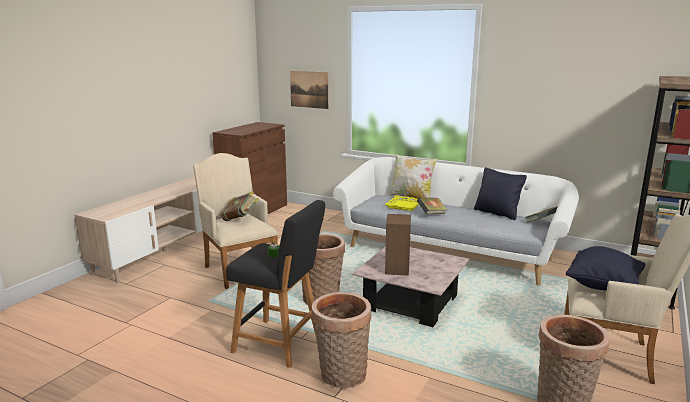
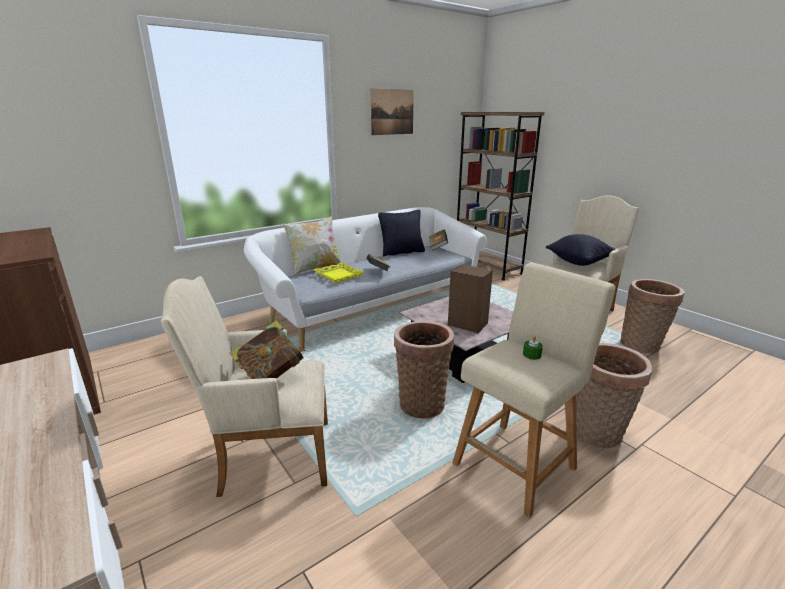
camera: 65 degrees left, 5 degrees up
black stool [226,200,325,368] -> beige stool [452,263,615,518]
picture [290,71,329,109] -> picture moved to [370,89,414,135]

